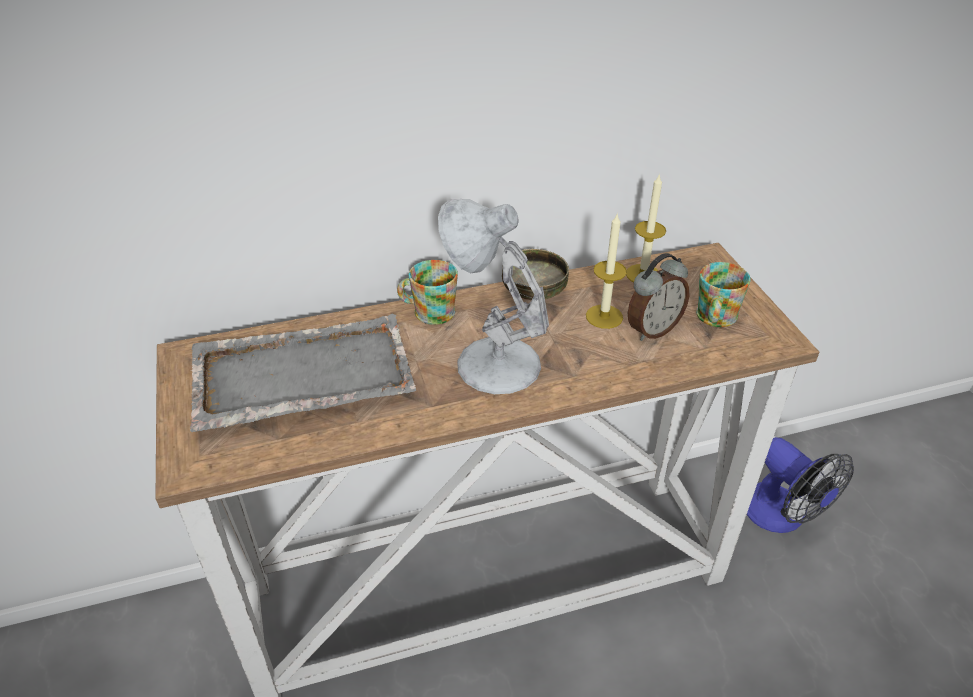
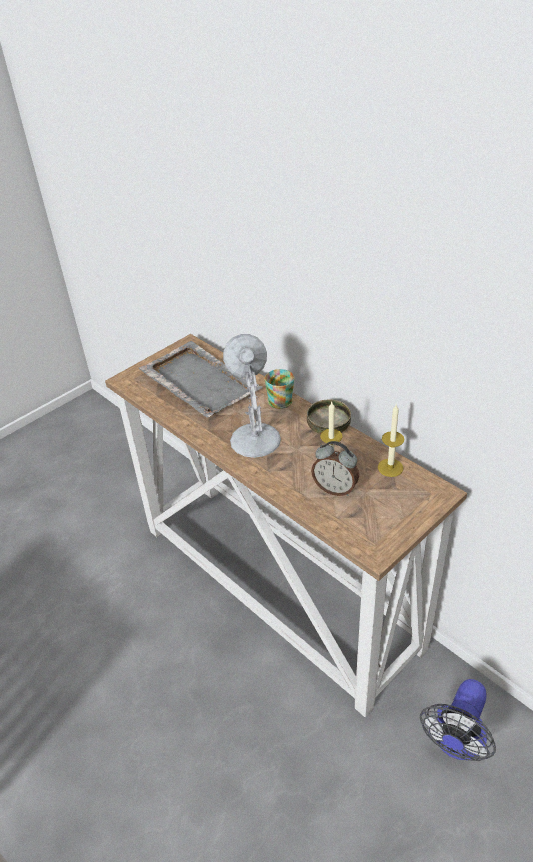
camera: 65 degrees right, 0 degrees up
mug [696,262,751,327] -> none

